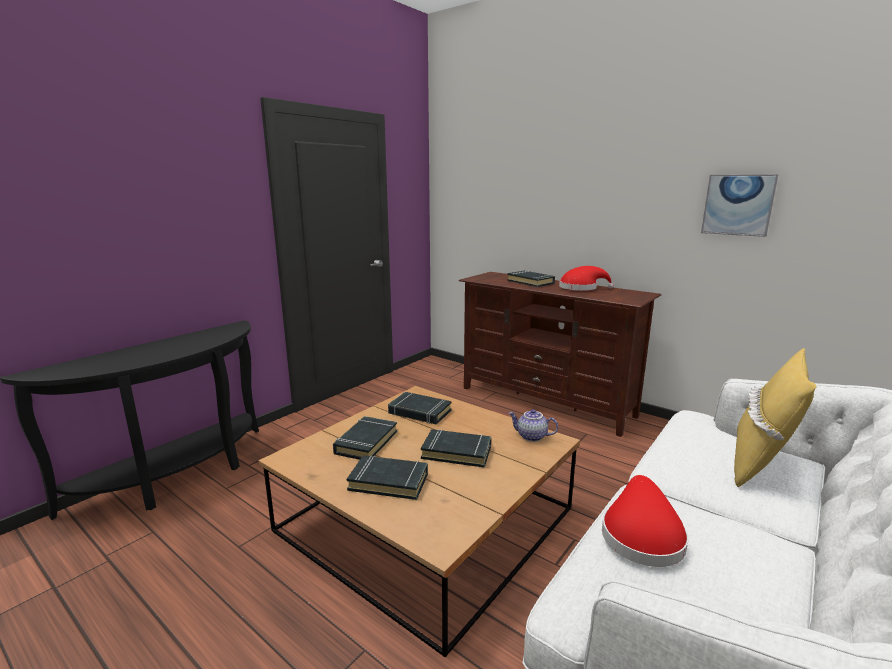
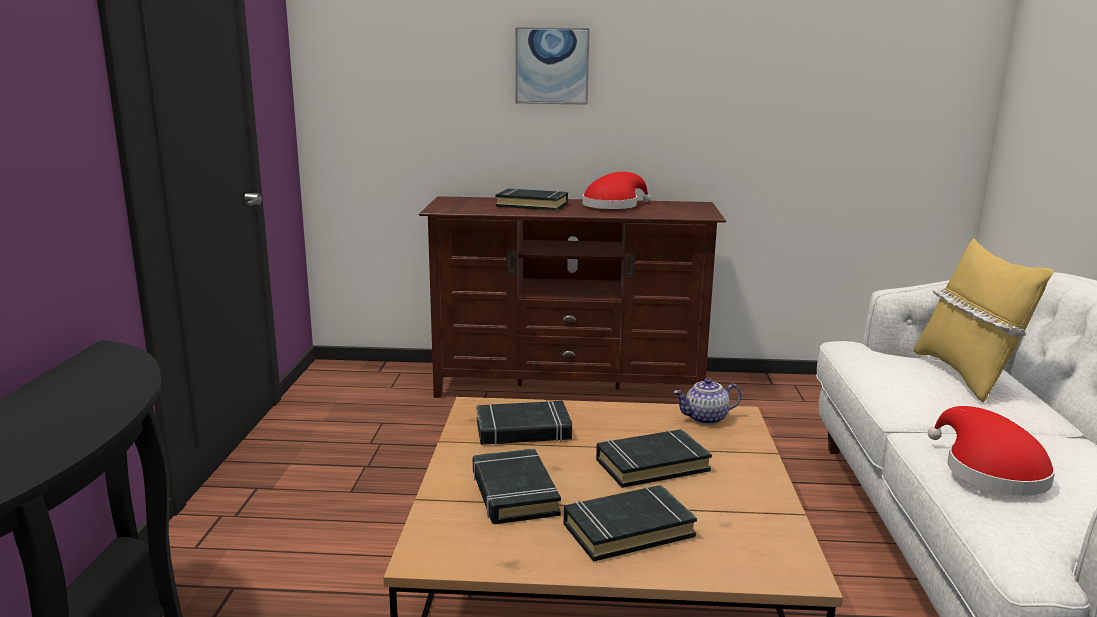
camera: 35 degrees left, 0 degrees up
picture [701,174,779,237] -> picture moved to [515,27,590,105]

